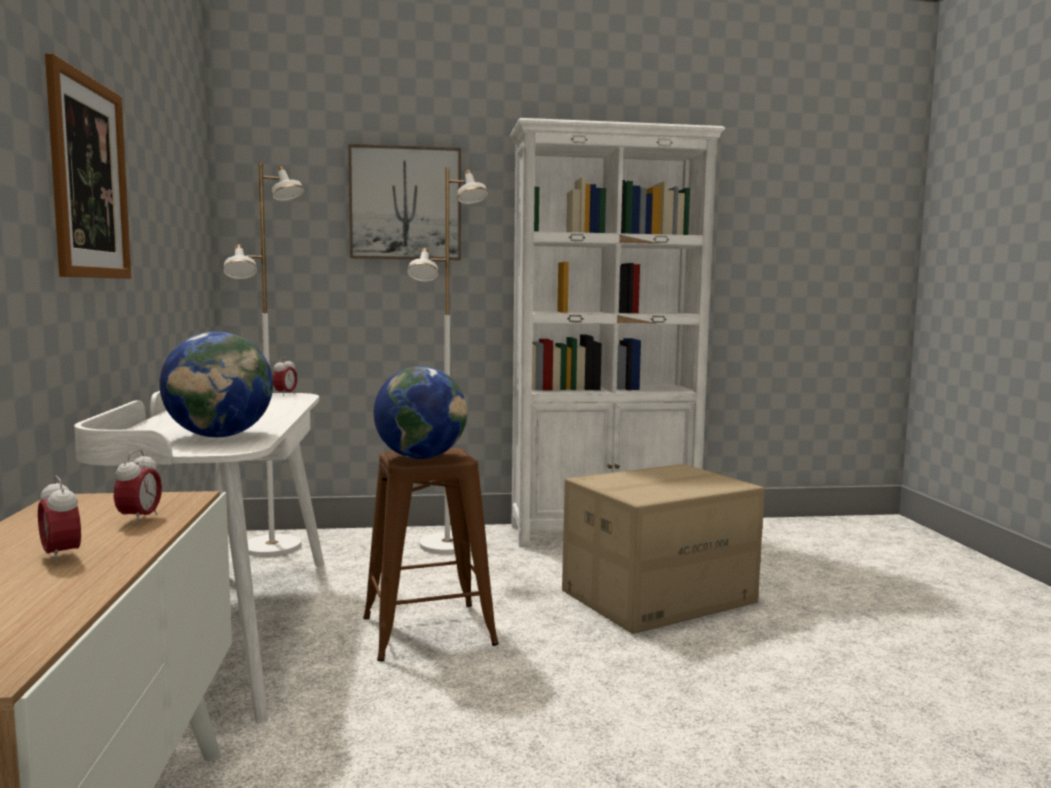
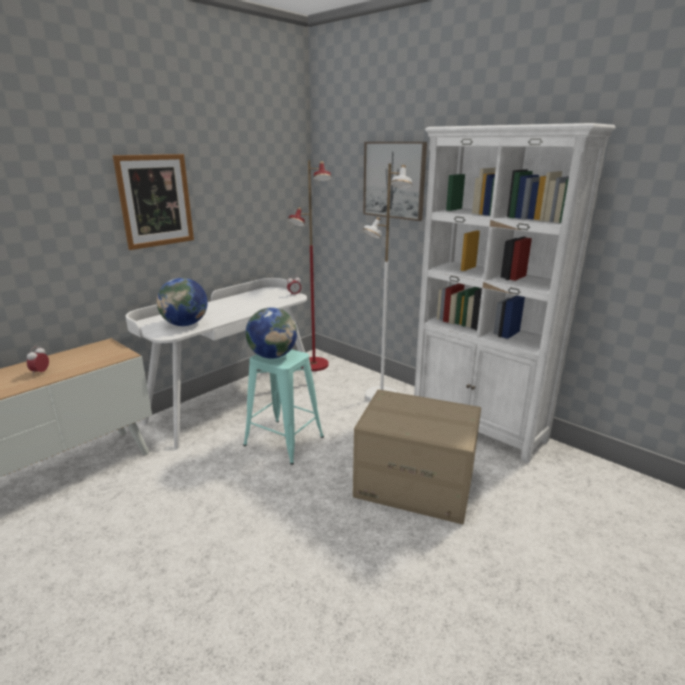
camera: 50 degrees right, 15 degrees up
alarm clock [114,449,162,525] -> none
white floor lamp [223,162,305,557] -> red floor lamp [288,160,332,371]
brown stool [363,448,499,661] -> turquoise stool [243,349,324,465]

